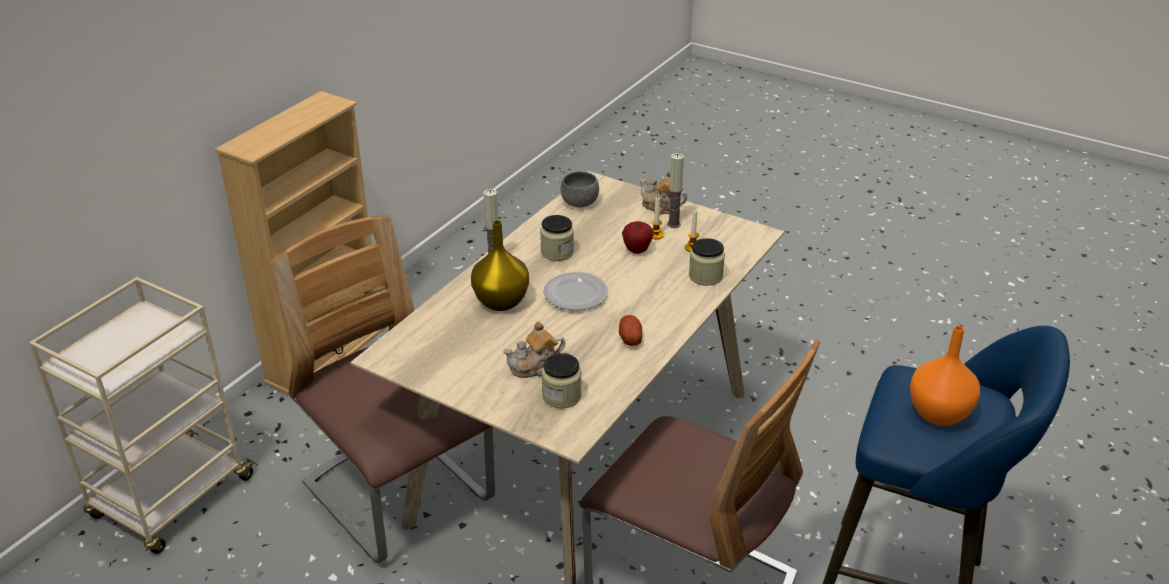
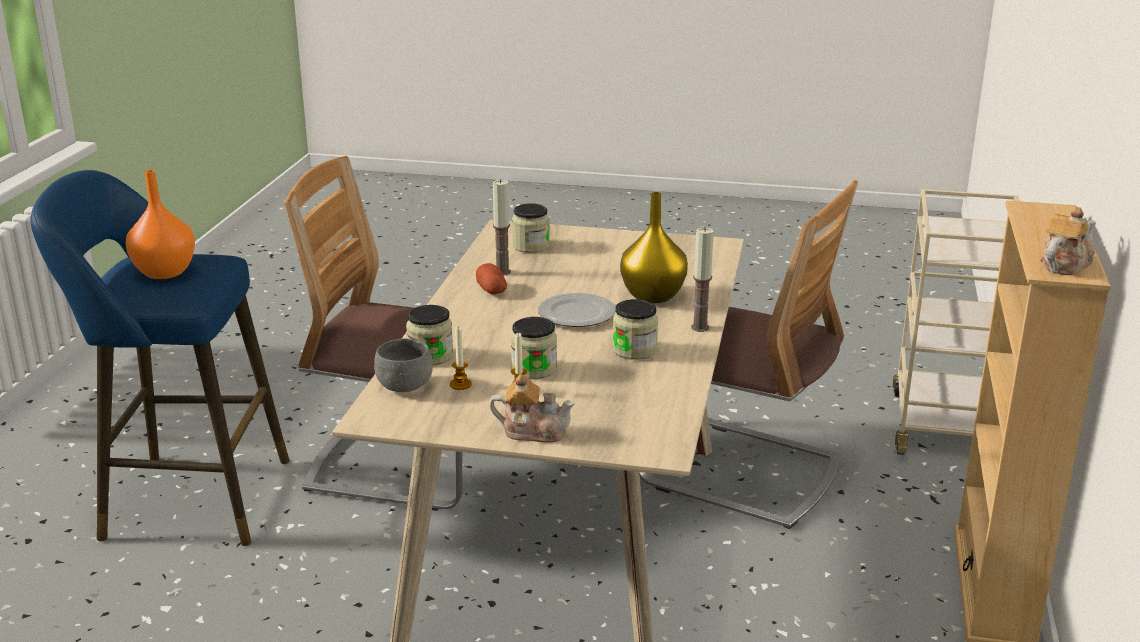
camera: 160 degrees right, 10 degrees down
teapot [503,321,565,378] -> teapot moved to [1040,207,1096,275]
grey bowl [561,171,599,207] -> grey bowl moved to [374,338,433,392]
apple [622,221,653,254] -> jar [511,317,557,379]
candle [667,153,684,228] -> candle moved to [493,179,511,276]

